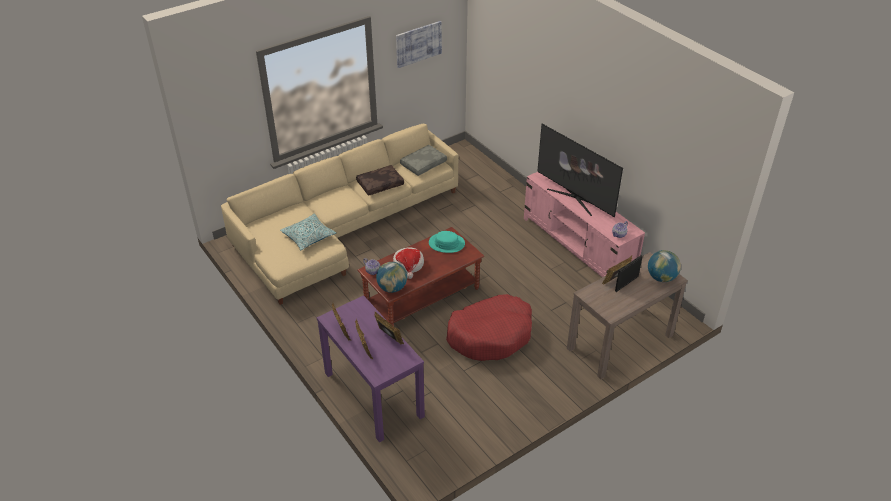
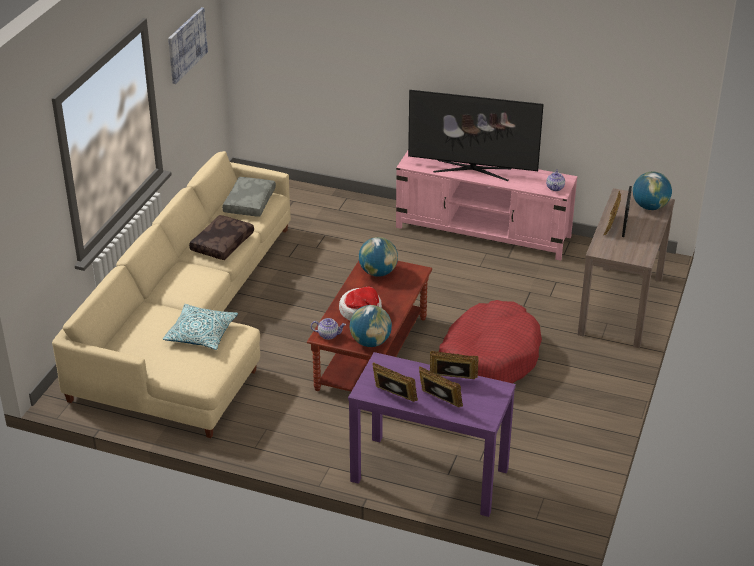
camera: 35 degrees left, 5 degrees down
turquoise hat [429,231,465,253] -> globe [359,237,398,277]

